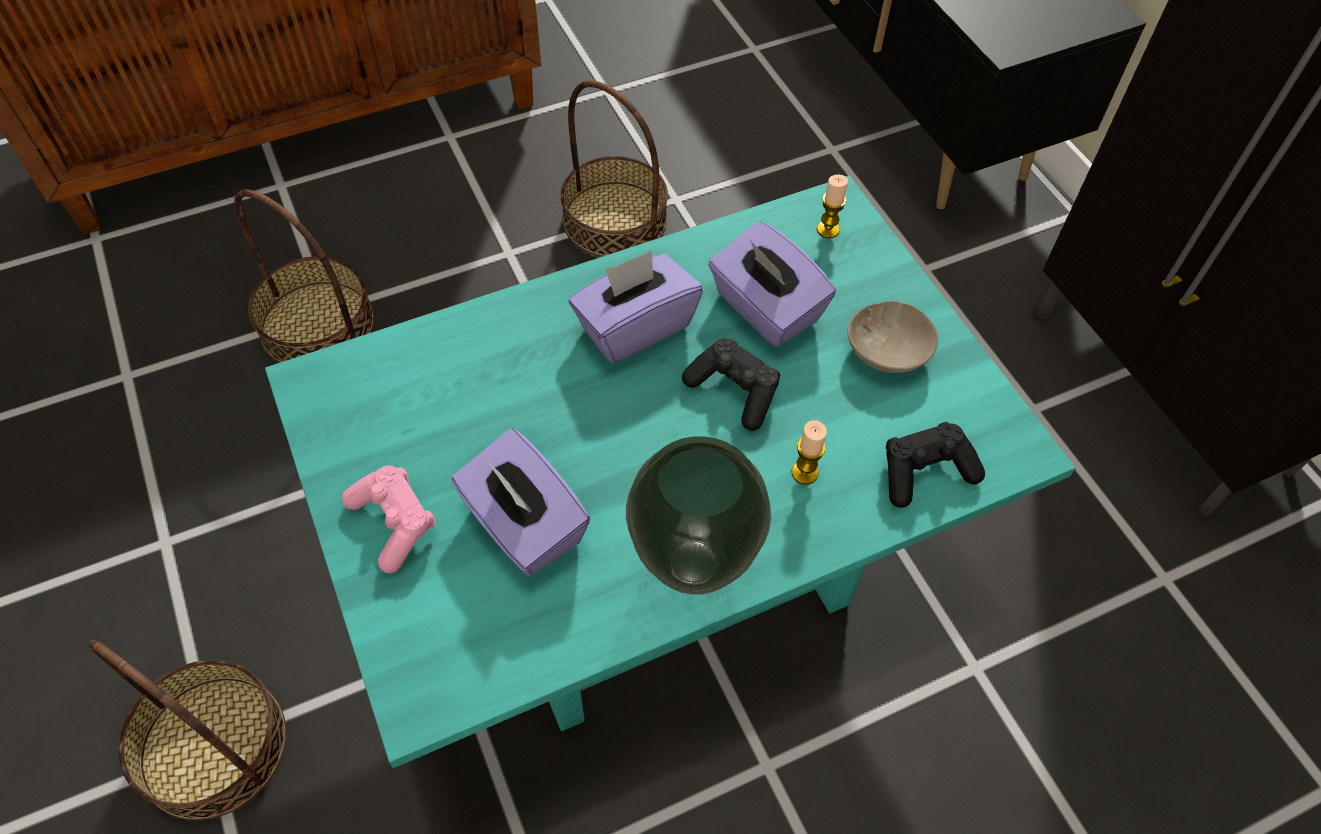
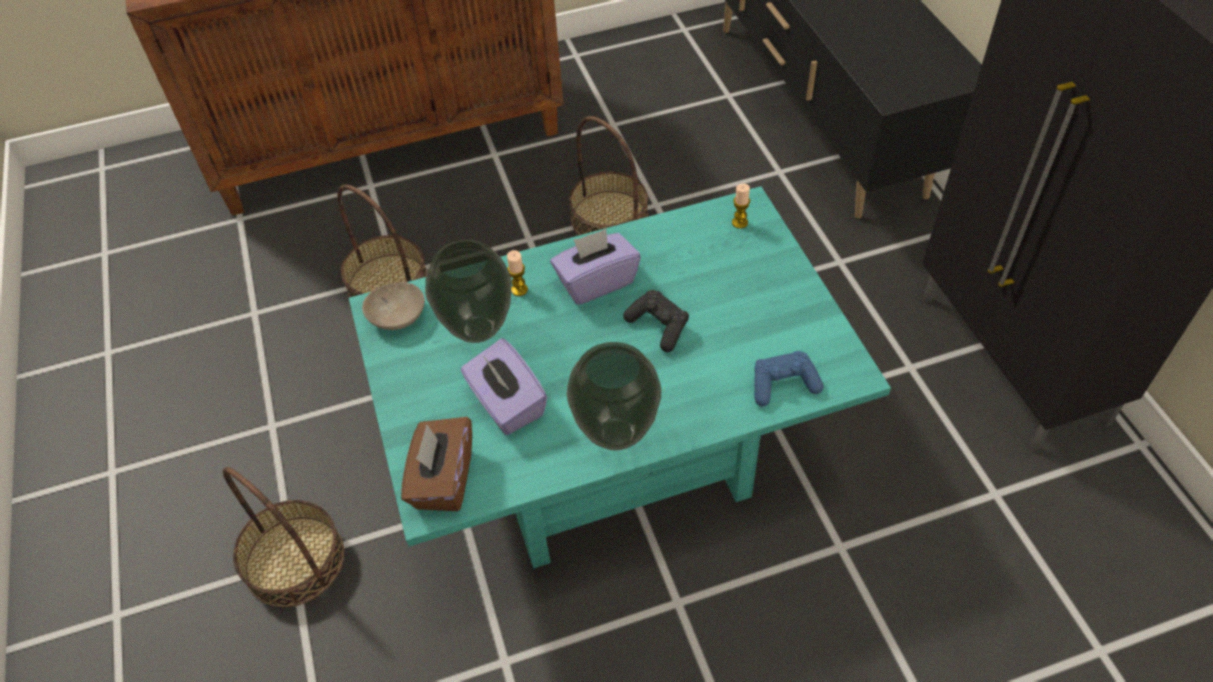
camera: 10 degrees right, 5 degrees down
pink game controller [342,466,436,573] -> none
purple tissue box [708,221,836,347] -> none
candle [792,420,827,485] -> candle moved to [507,250,528,296]
beige bowl [848,301,938,373] -> beige bowl moved to [362,282,425,330]
black game controller [886,422,985,508] -> blue game controller [754,351,824,407]
none -> brown tissue box [401,417,472,511]
none -> vase [425,240,512,343]

